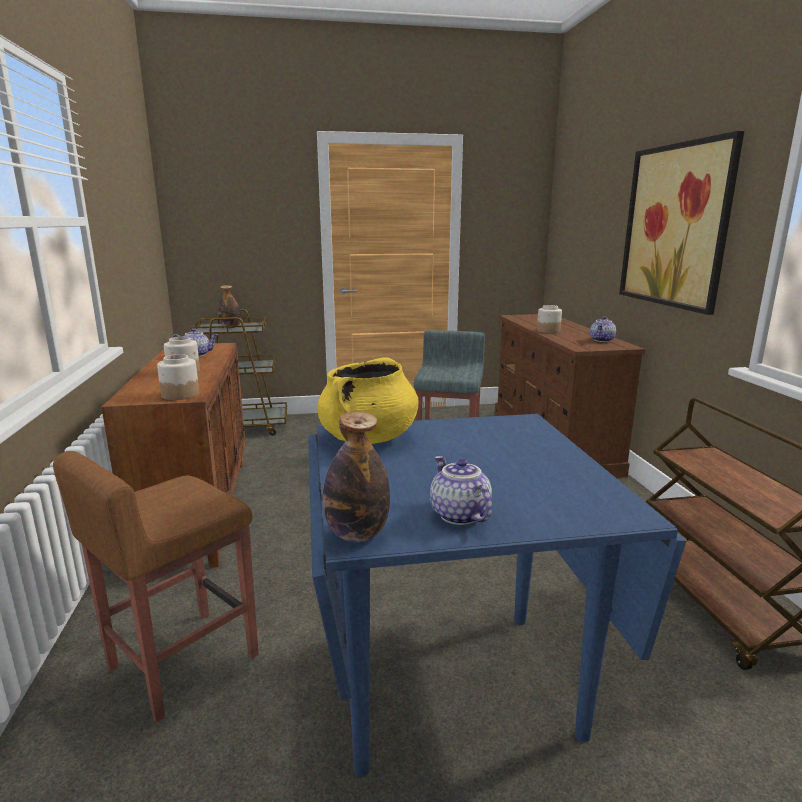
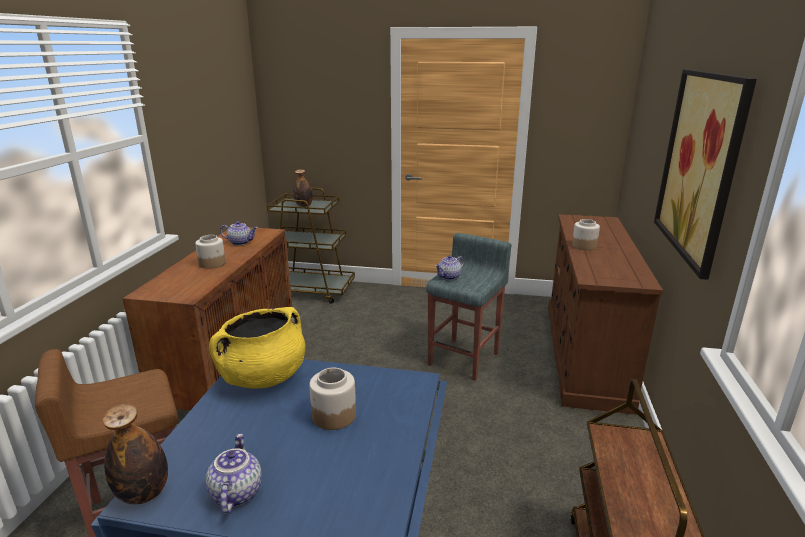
camera: 20 degrees right, 5 degrees up
jar [157,354,199,400] -> jar moved to [309,368,356,430]
teapot [590,316,616,342] -> teapot moved to [435,255,464,280]

